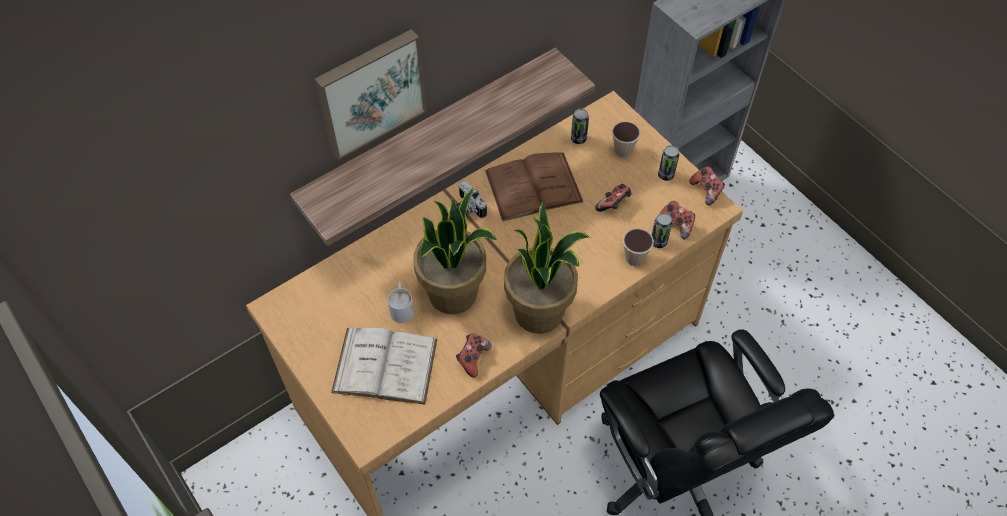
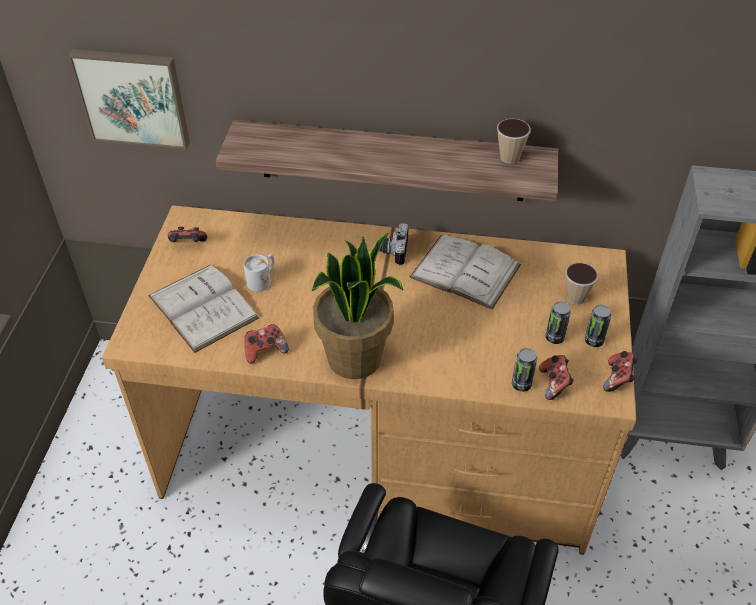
camera: 45 degrees right, 10 degrees down
picture [315,29,427,160] -> picture moved to [68,49,190,150]
potted plant [413,188,497,314] -> none
brown book [485,152,583,221] -> white book [409,234,521,310]
can [571,109,589,144] -> can moved to [545,301,571,344]
game controller [595,184,631,212] -> game controller moved to [168,227,207,242]
cup [623,228,654,266] -> cup moved to [497,119,531,164]

